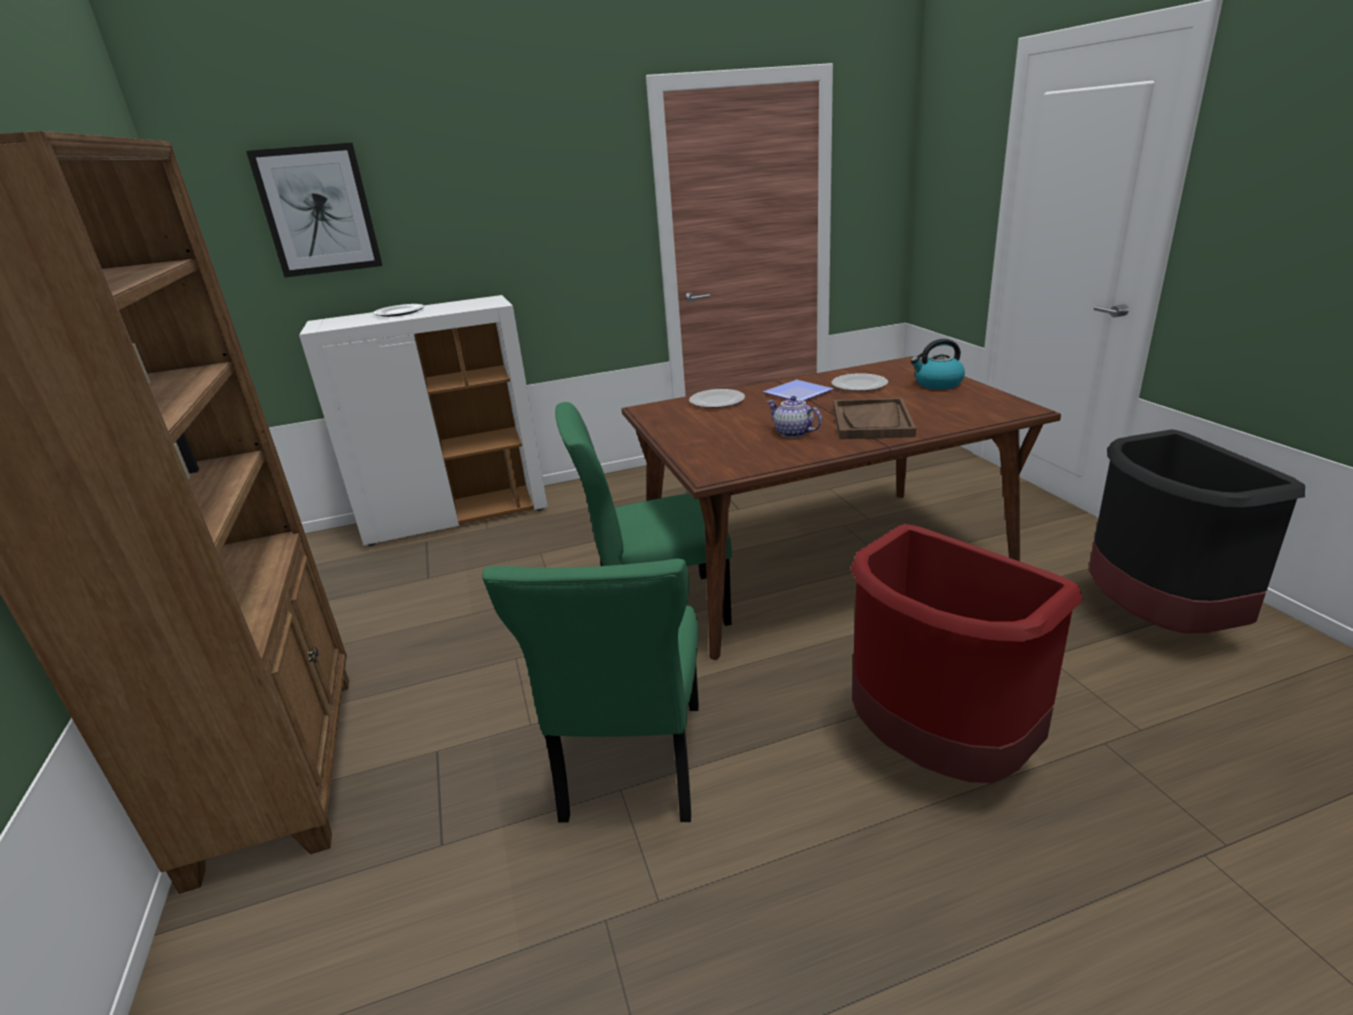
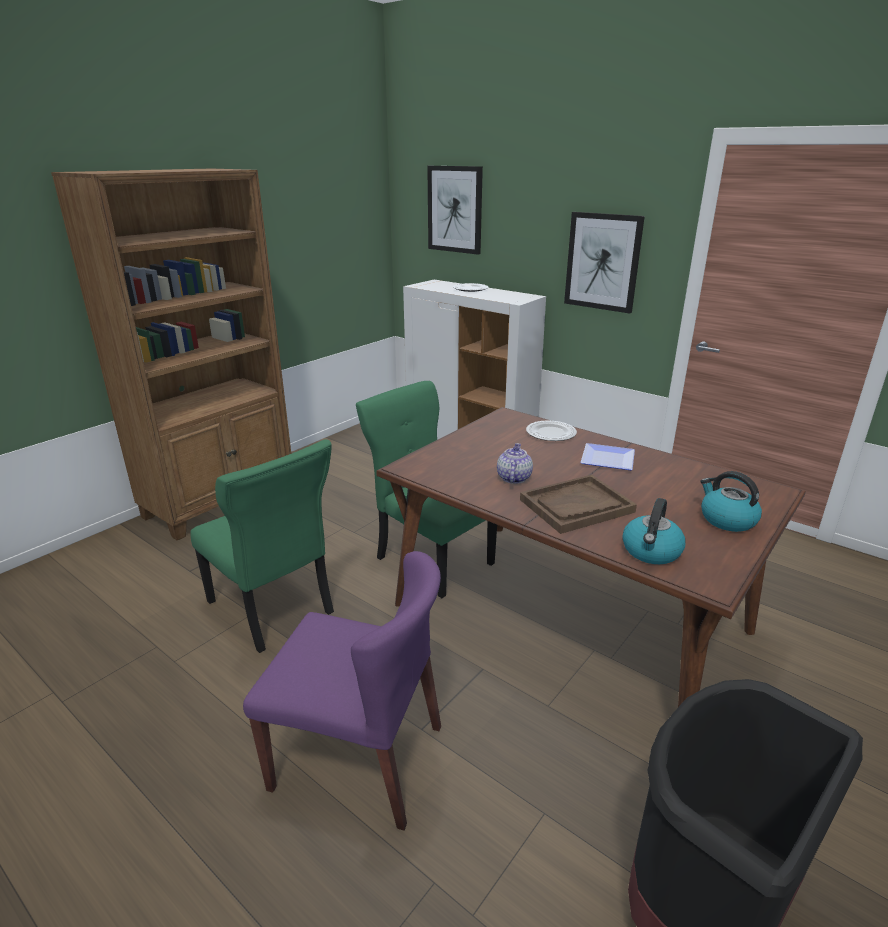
camera: 55 degrees right, 0 degrees up
green chair [482,559,699,822] -> green chair turned 105 degrees counterclockwise [190,439,334,653]
plate [832,373,888,391] -> none
red trash can [850,524,1083,783] -> purple chair [243,551,441,830]
none -> picture [564,212,645,313]
none -> kettle [622,498,686,564]

